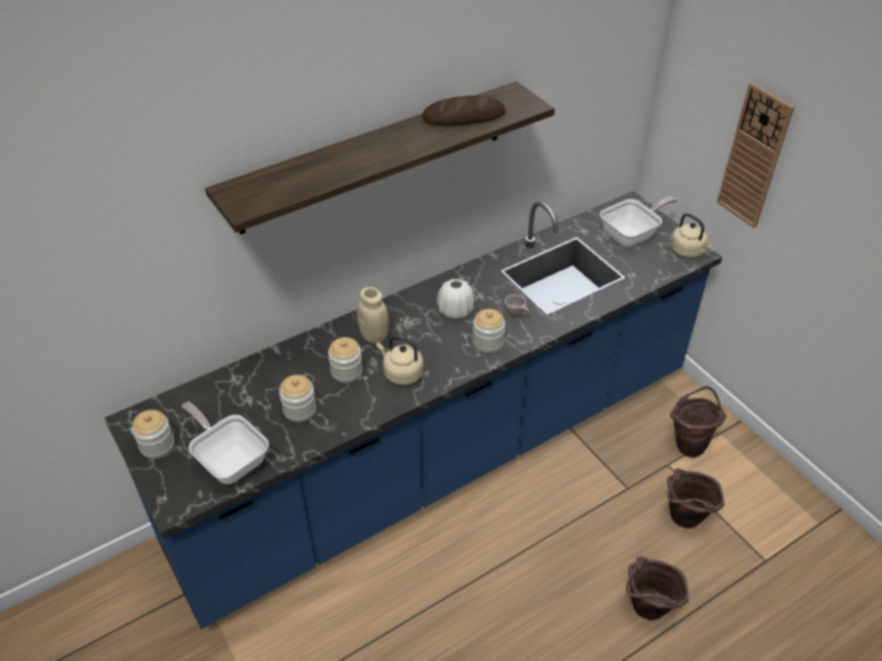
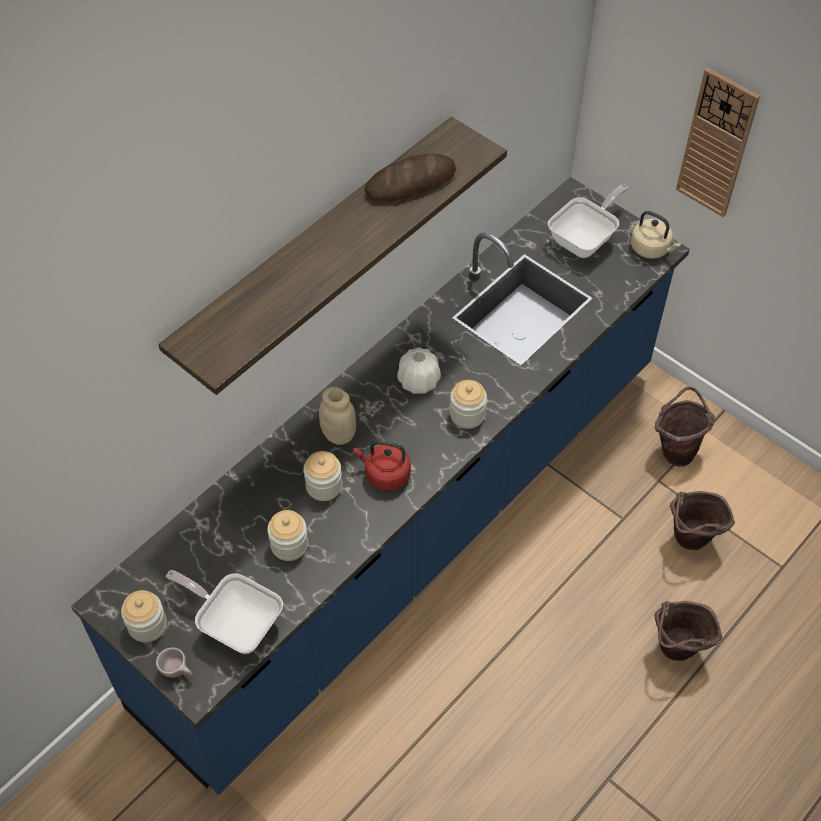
camera: 15 degrees left, 10 degrees up
beige kettle [376,336,423,385] -> red kettle [354,440,411,491]
beige cup [504,294,530,317] -> beige cup moved to [156,647,193,678]

